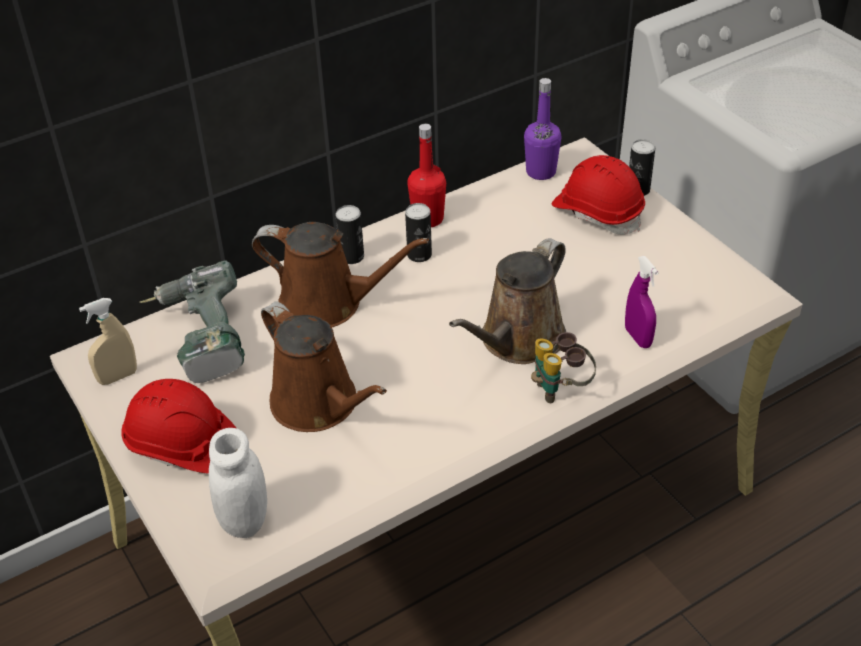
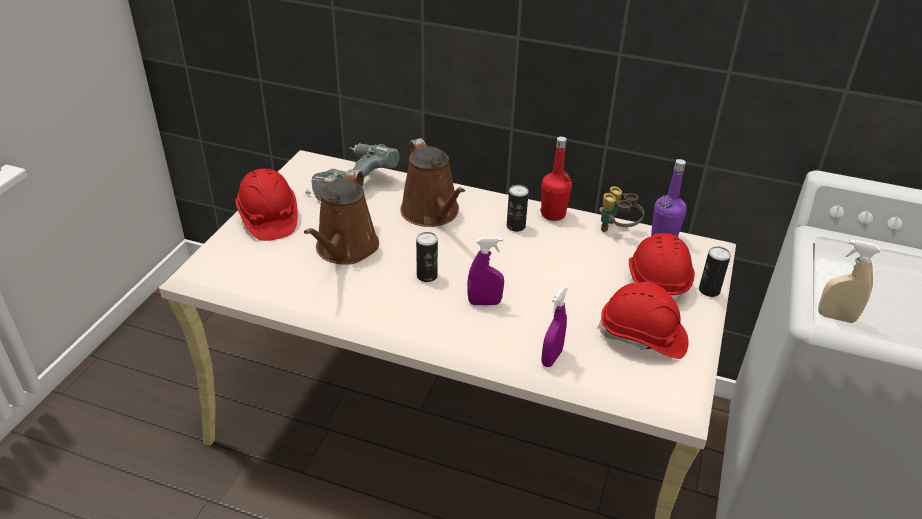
camera: 50 degrees right, 5 degrees down
beige spray bottle [79,298,137,385] -> beige spray bottle moved to [818,240,880,323]
white jar [209,428,267,538] -> none
can [335,205,364,264] -> can moved to [416,232,438,282]
brown watering can [449,238,566,364] -> purple spray bottle [467,237,504,305]
binoculars [531,332,596,403] -> binoculars moved to [599,186,644,232]
none -> red hard hat [597,282,689,359]

